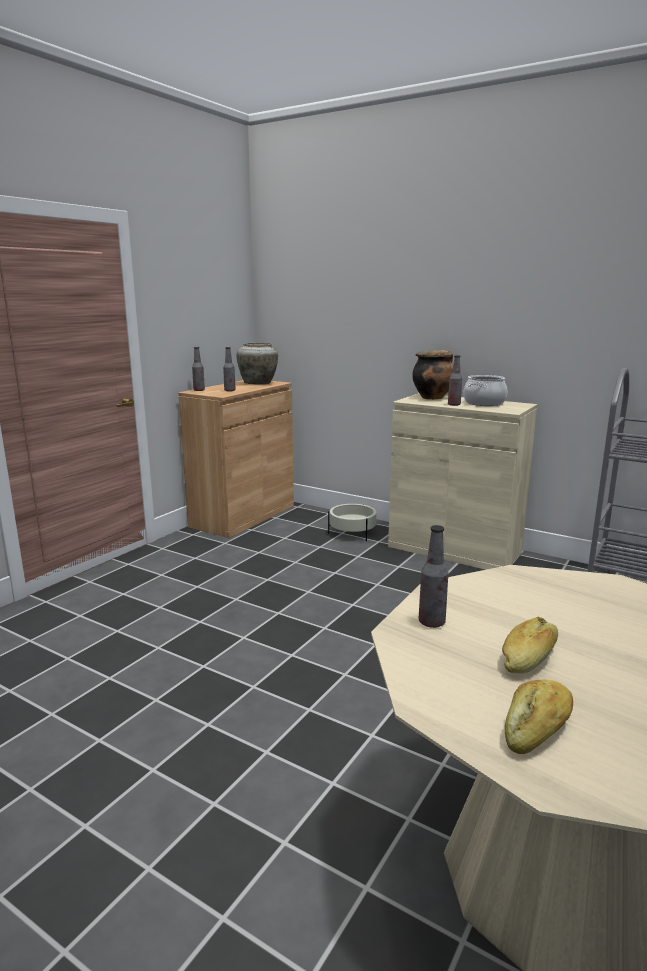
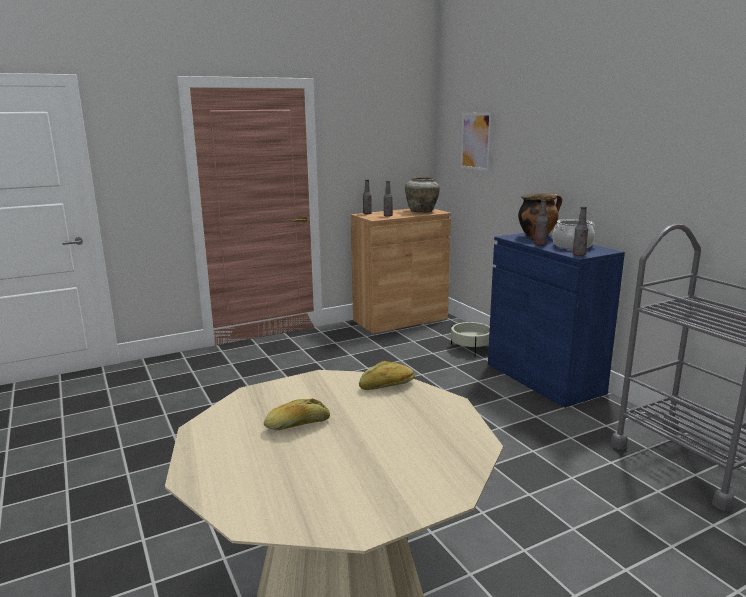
camera: 30 degrees right, 0 degrees up
beige cabinet [388,393,537,570] -> blue cabinet [488,233,625,408]
bottle [419,525,448,628] -> bottle moved to [573,207,588,256]
bread [505,679,573,754] -> bread moved to [359,361,415,390]
none -> picture [461,113,492,171]

